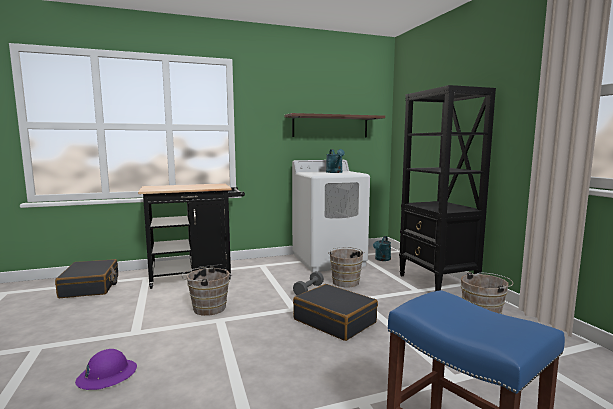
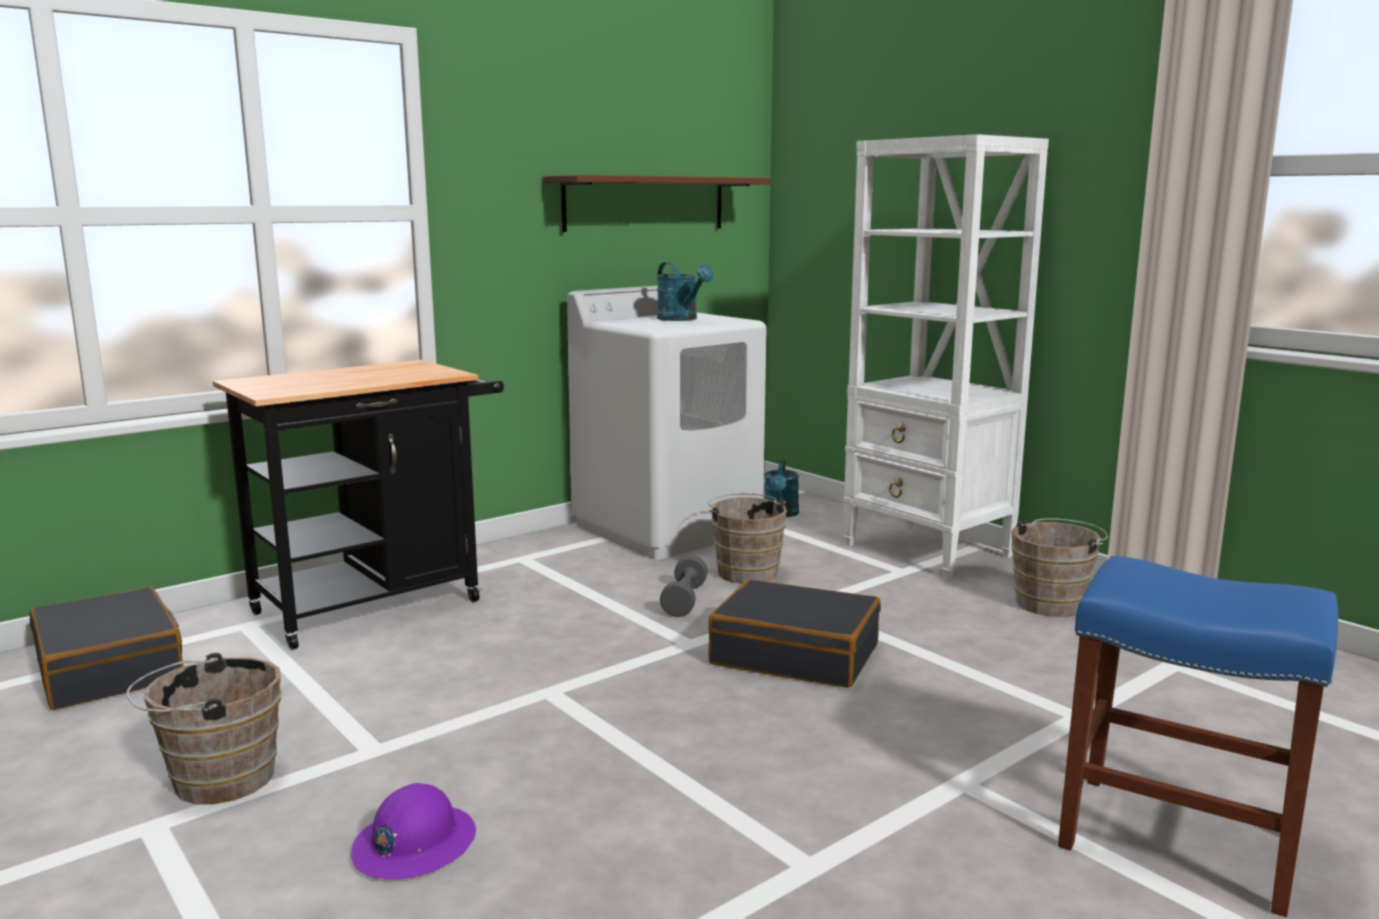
camera: 20 degrees left, 5 degrees up
brown bucket [182,266,230,316] -> brown bucket moved to [127,653,282,804]
black bookcase [399,85,496,291] -> white bookcase [843,134,1049,579]

